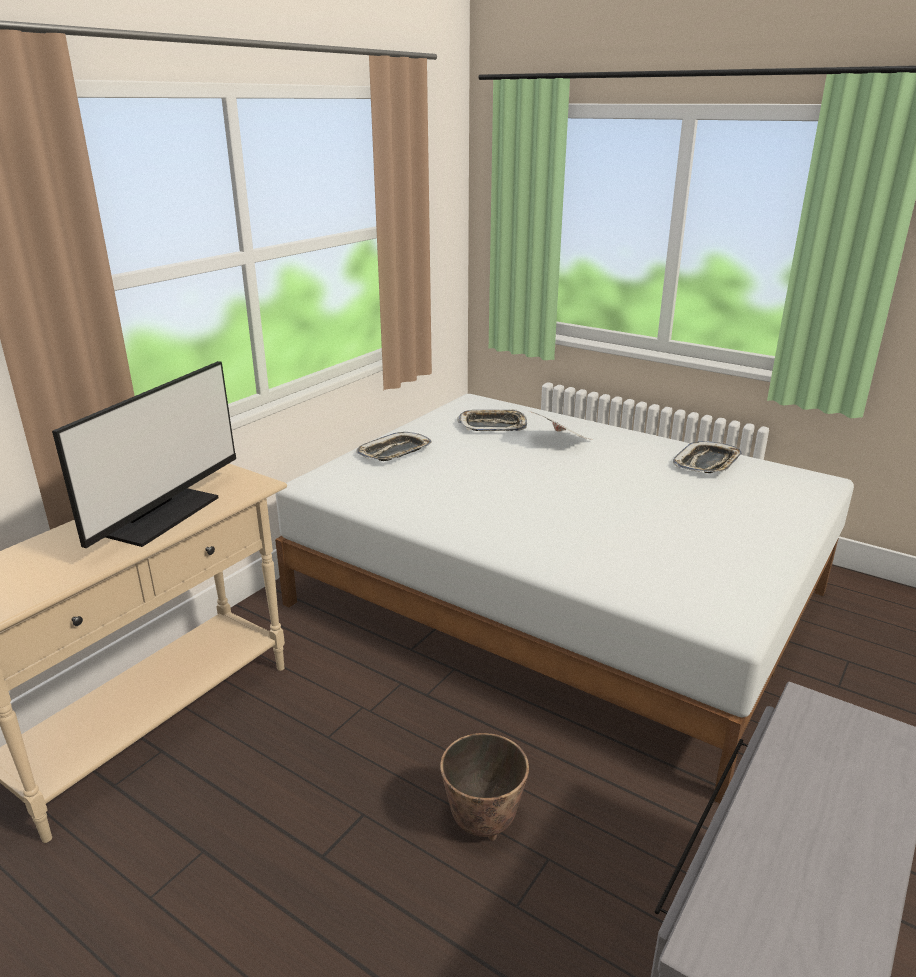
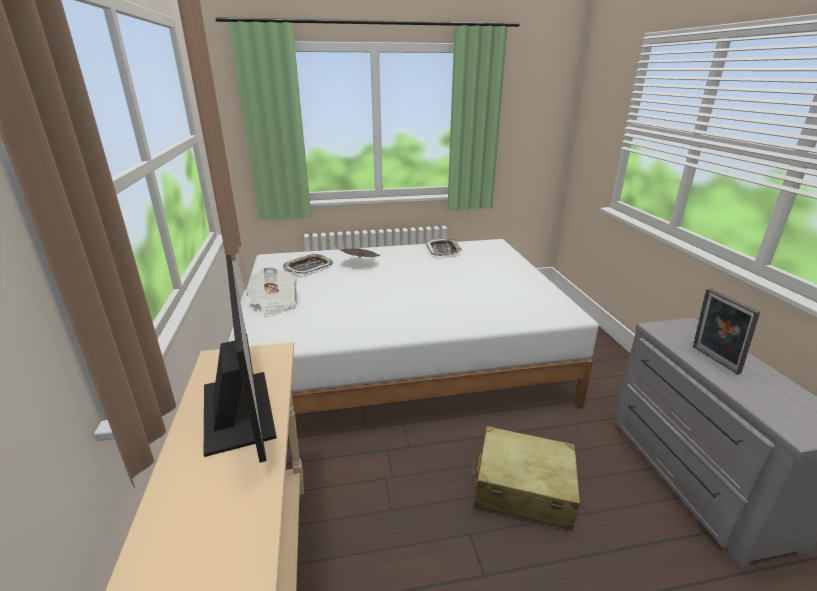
camera: 45 degrees left, 0 degrees up
tray [356,432,432,461] -> newspaper [247,267,298,317]
planter [440,733,529,841] -> beige suitcase [473,426,580,531]
none -> picture frame [693,288,760,374]

